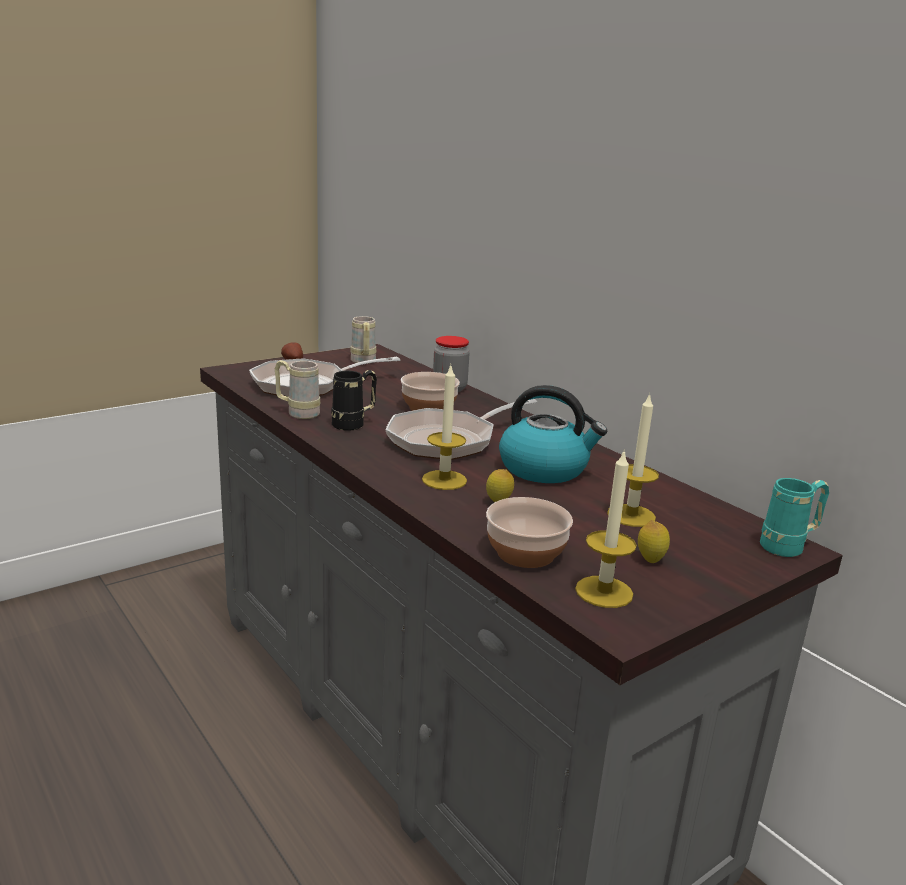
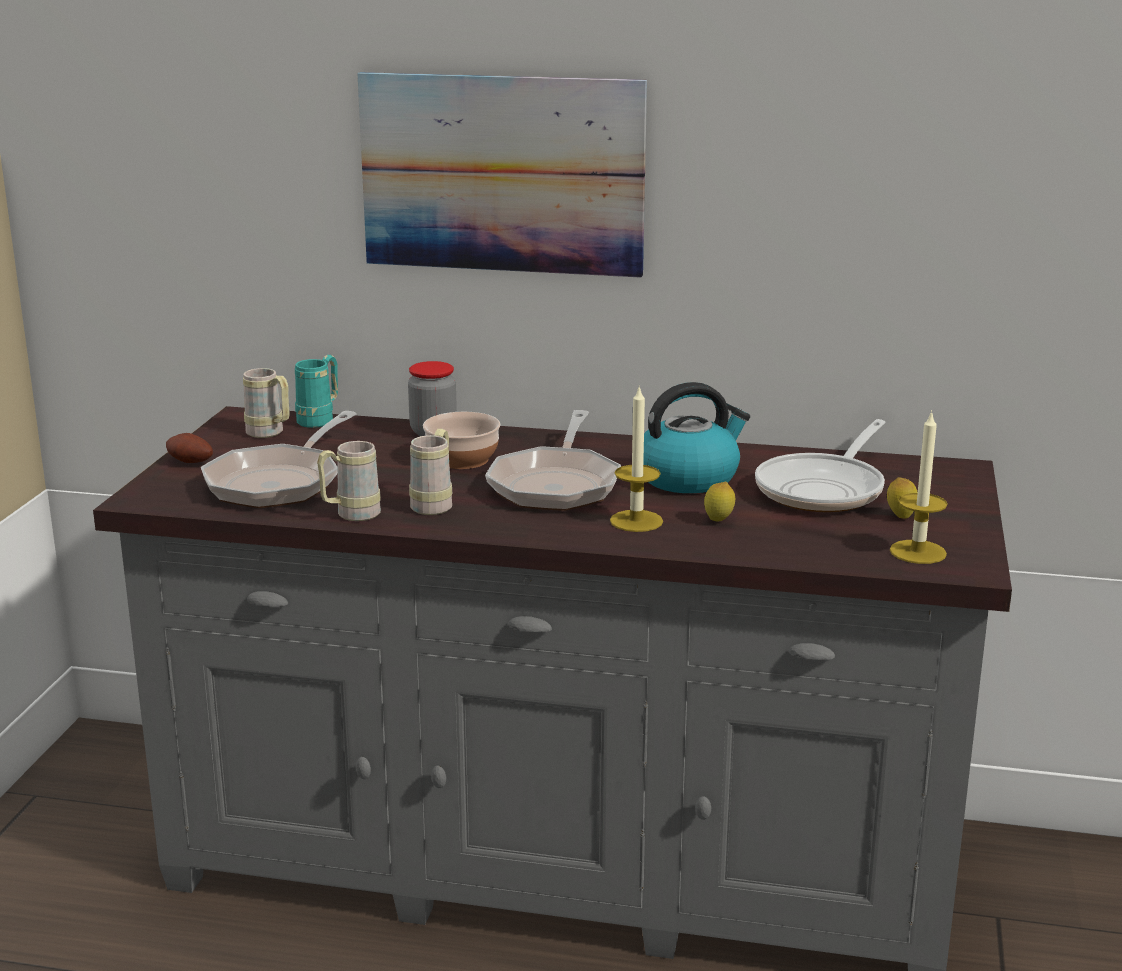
camera: 40 degrees left, 0 degrees up
black mug [331,370,377,431] -> beige mug [409,429,453,515]
bowl [486,497,573,568] -> none
candle [607,393,659,527] -> frying pan [755,419,886,512]
turquoise mug [760,478,829,557] -> turquoise mug moved to [295,355,338,428]
none -> picture [357,72,647,278]

